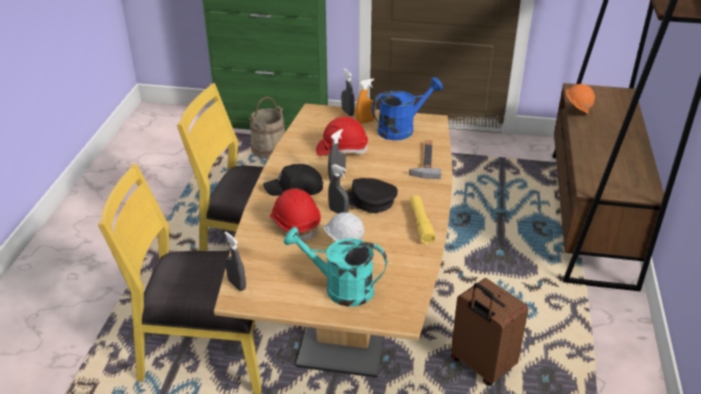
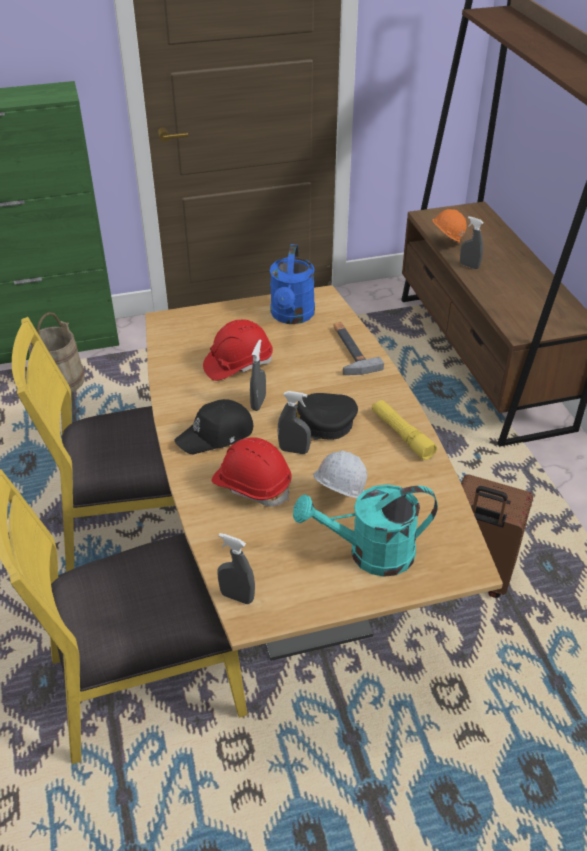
camera: 25 degrees left, 5 degrees up
grey spray bottle [341,68,355,116] -> grey spray bottle moved to [460,216,484,269]
orange spray bottle [356,79,376,124] -> none
blue watering can [372,77,443,140] -> blue watering can turned 150 degrees clockwise [270,244,315,324]

